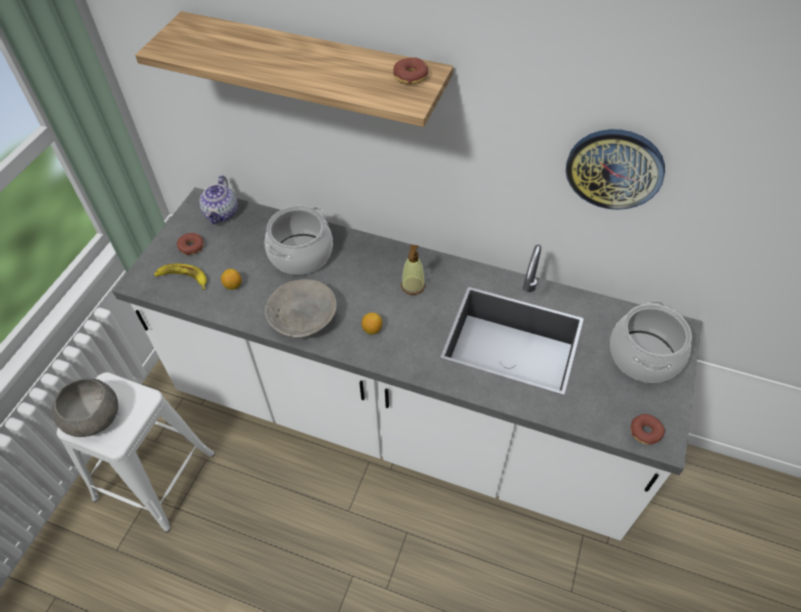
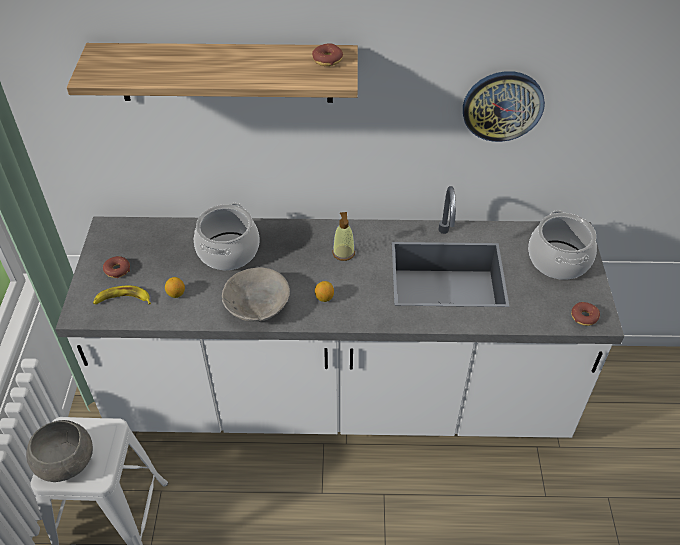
camera: 20 degrees left, 5 degrees down
teapot [199,175,238,224] -> none

